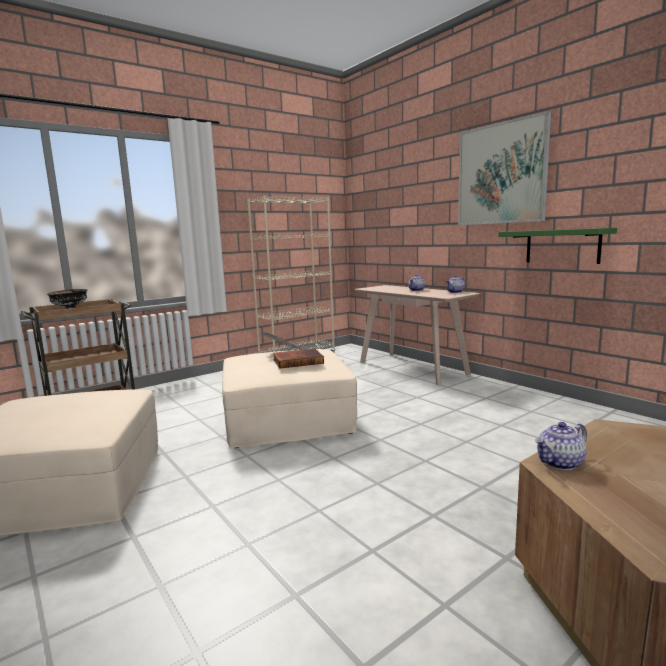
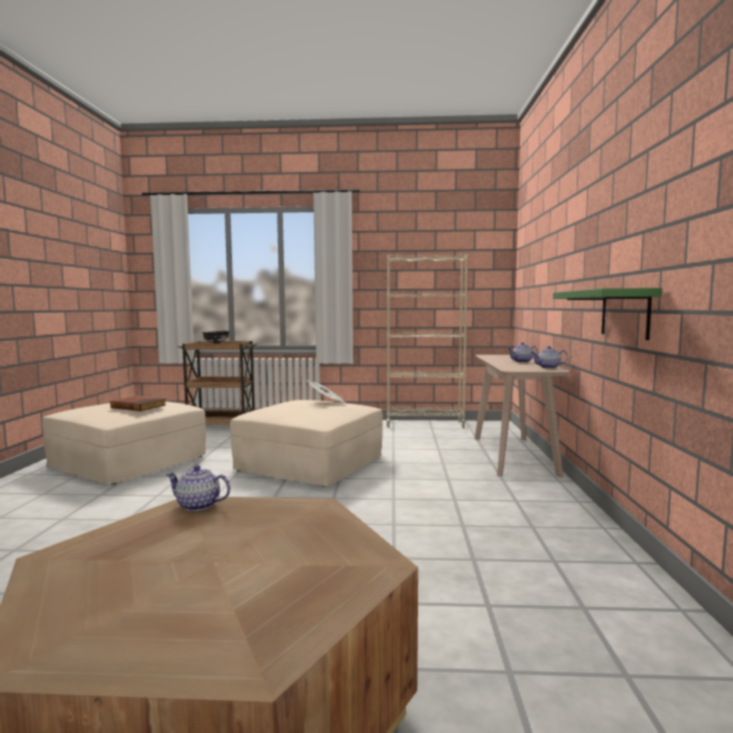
camera: 40 degrees right, 5 degrees down
book [273,348,324,369] -> book moved to [110,396,165,411]
picture [458,111,551,225] -> none

